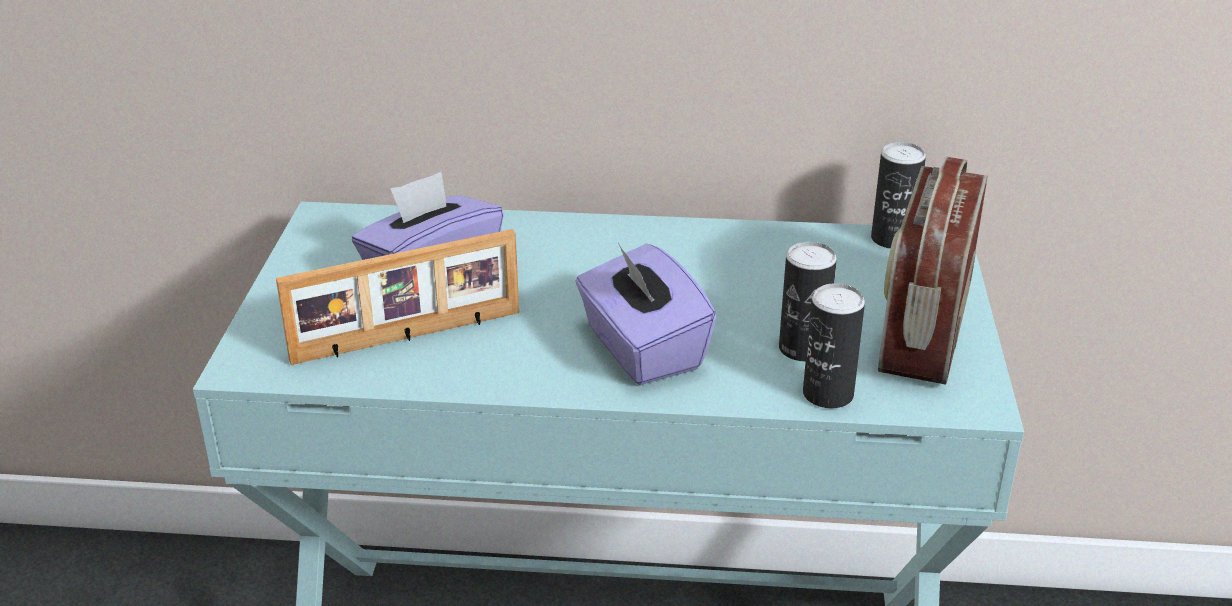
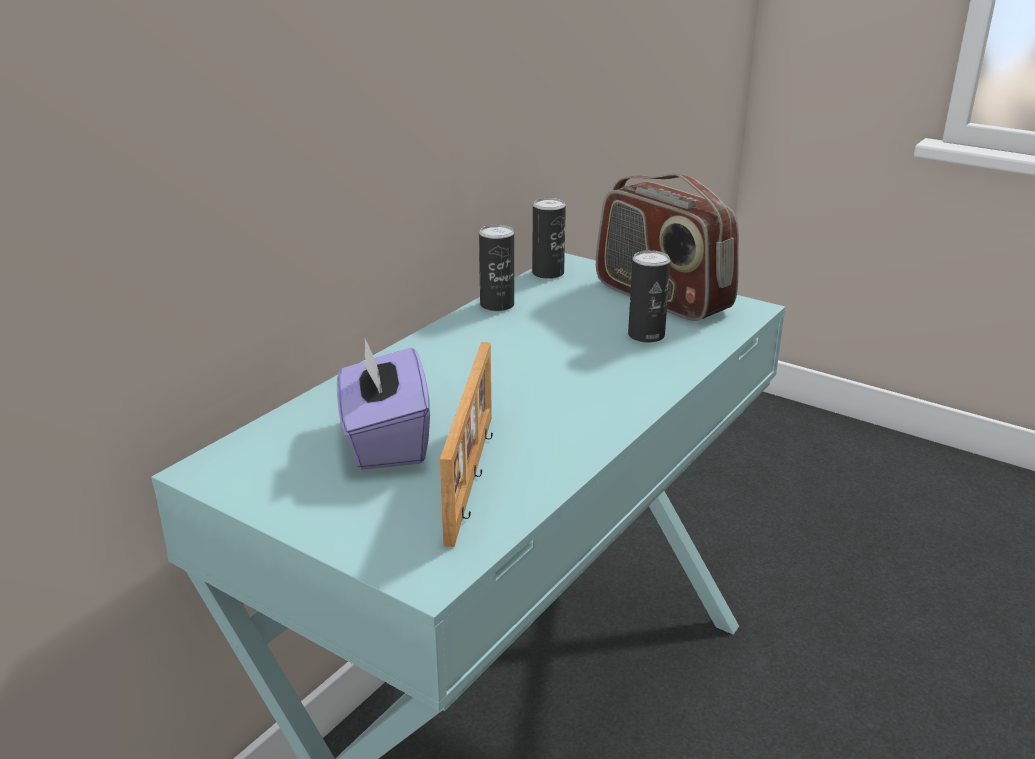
camera: 60 degrees left, 5 degrees down
purple tissue box [575,243,716,385] -> none
can [803,283,865,408] -> can moved to [479,225,514,311]

